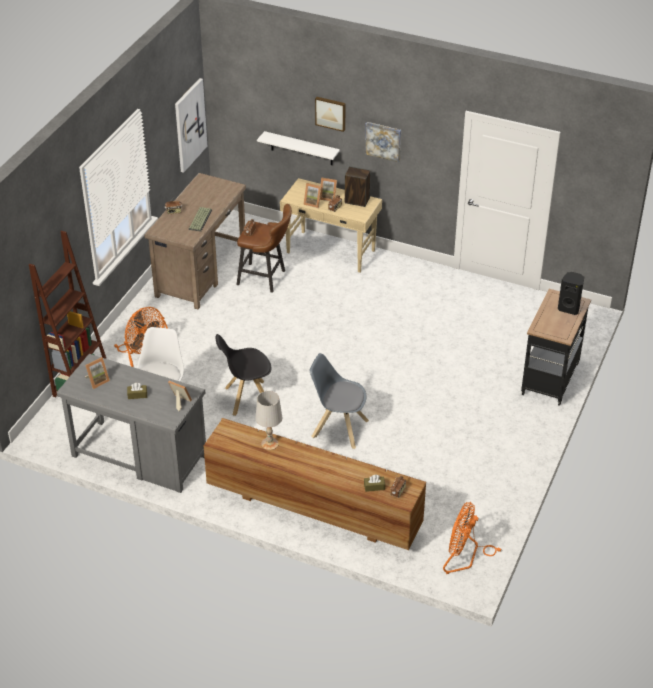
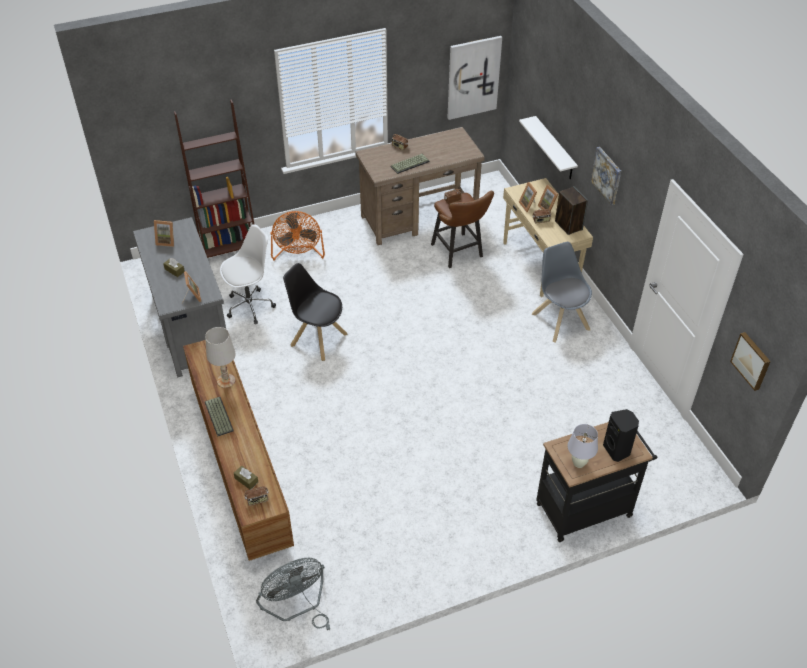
camera: 45 degrees right, 5 degrees up
grey chair [310,353,369,449] -> grey chair moved to [532,242,592,343]
picture [315,97,346,132] -> picture moved to [730,332,771,391]
orange fan [443,502,501,574] -> grey fan [256,558,330,630]
none -> keyboard [205,397,234,436]
none -> white table lamp [568,424,598,468]

